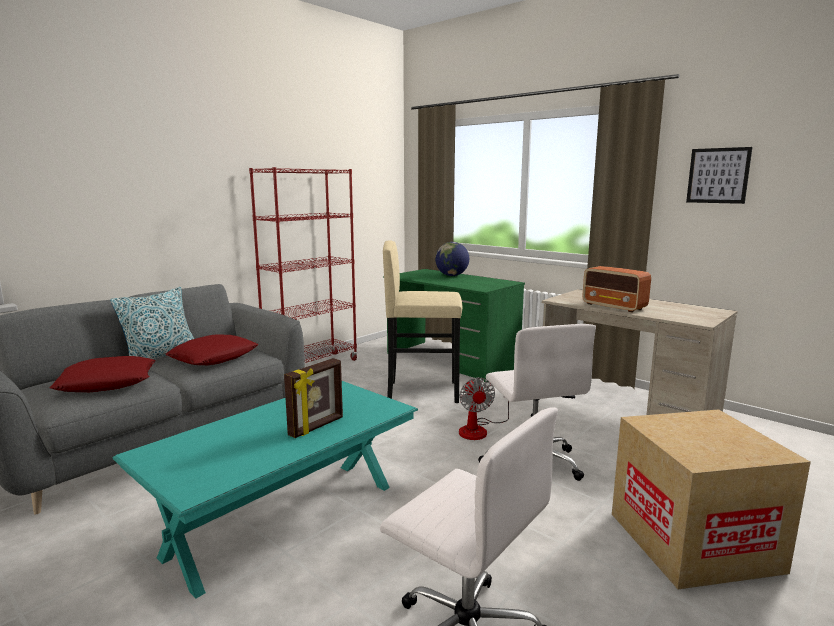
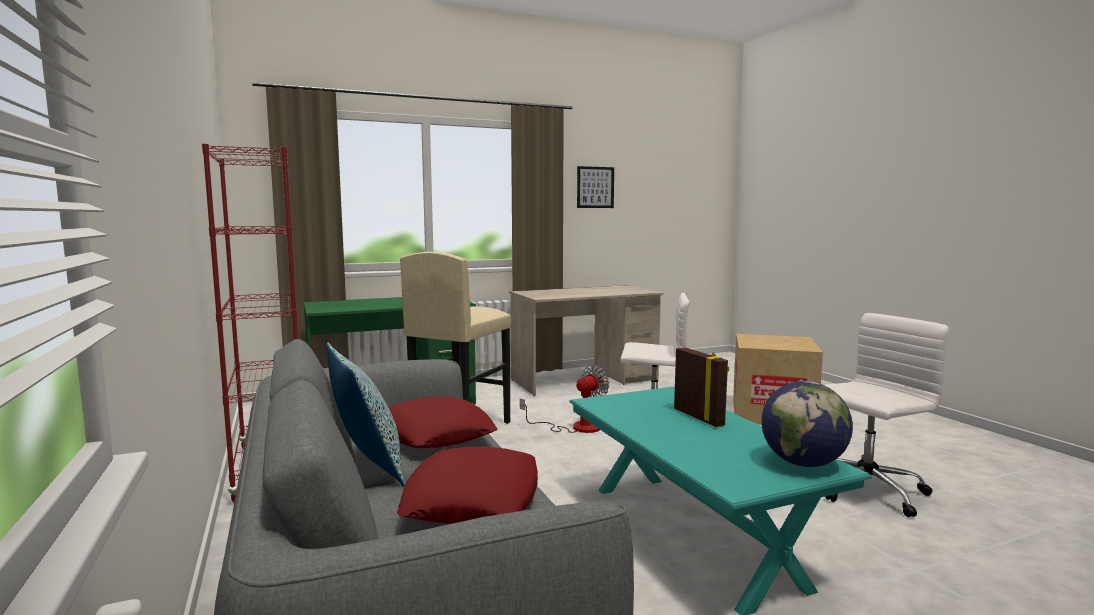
camera: 65 degrees left, 5 degrees down
globe [435,242,469,276] -> globe moved to [761,381,853,467]
fan [459,377,509,440] -> fan turned 60 degrees counterclockwise [520,365,609,433]
radio [582,266,651,313] -> none

